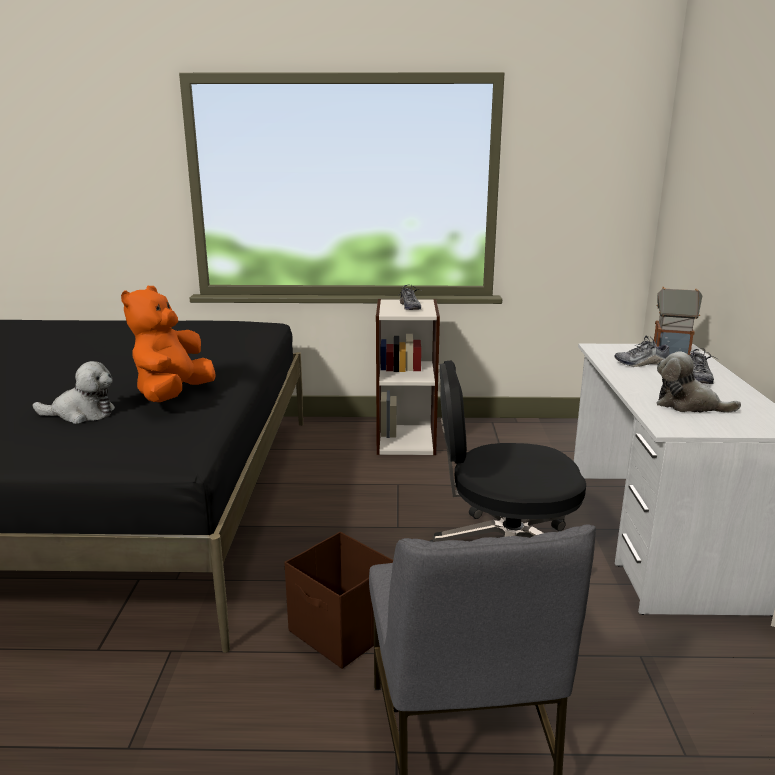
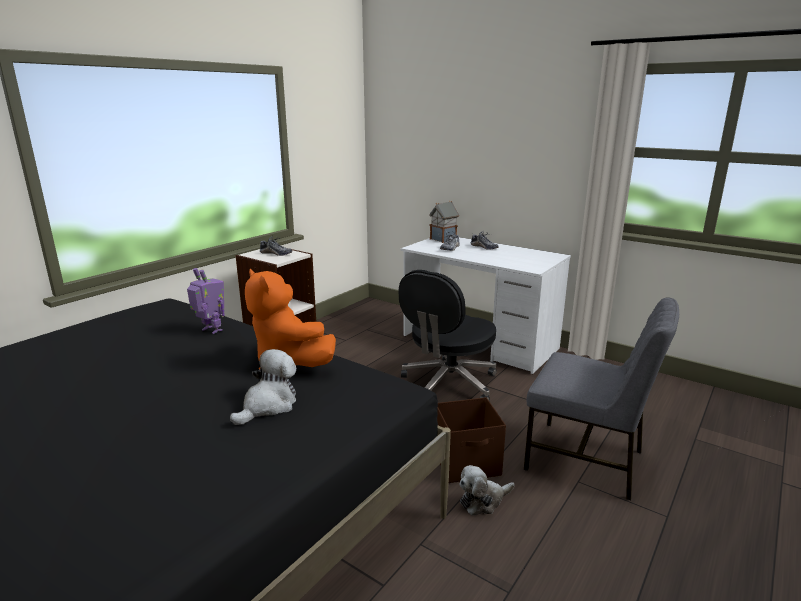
camera: 55 degrees left, 0 degrees up
plush toy [657,351,741,413] -> plush toy moved to [459,465,515,516]
none -> toy robot [187,268,225,334]

